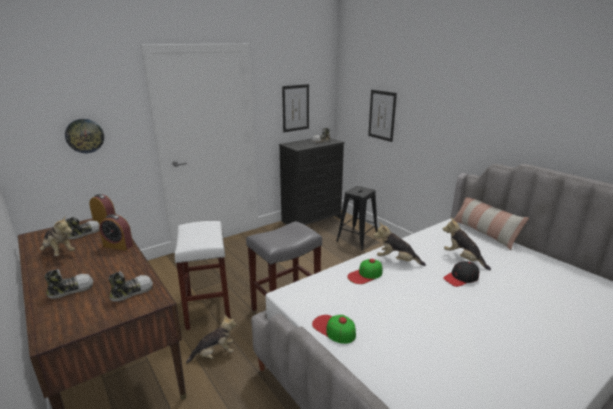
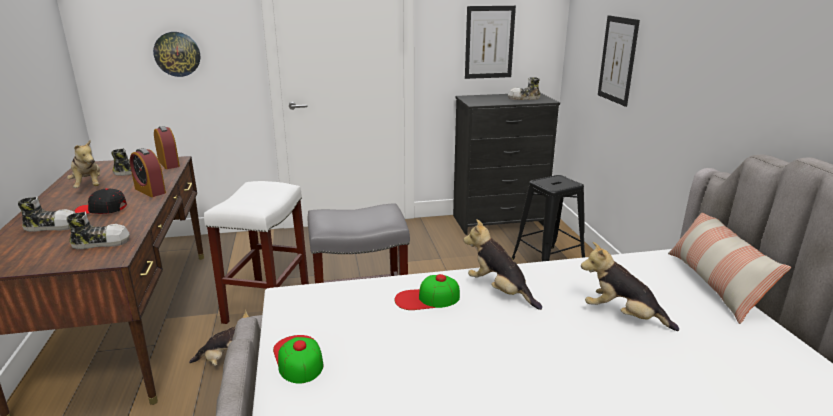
camera: 25 degrees right, 0 degrees up
plush toy [443,218,491,271] -> plush toy turned 45 degrees counterclockwise [581,242,679,331]
black cap [443,261,479,287] -> black cap moved to [75,188,127,214]

